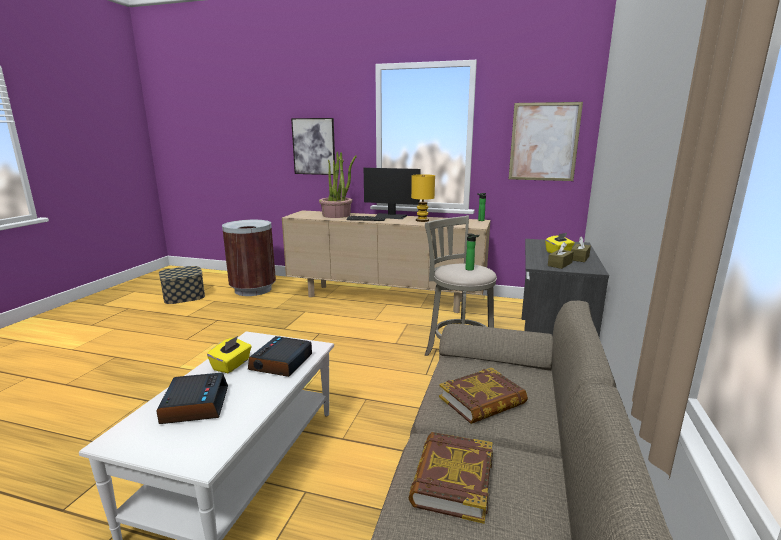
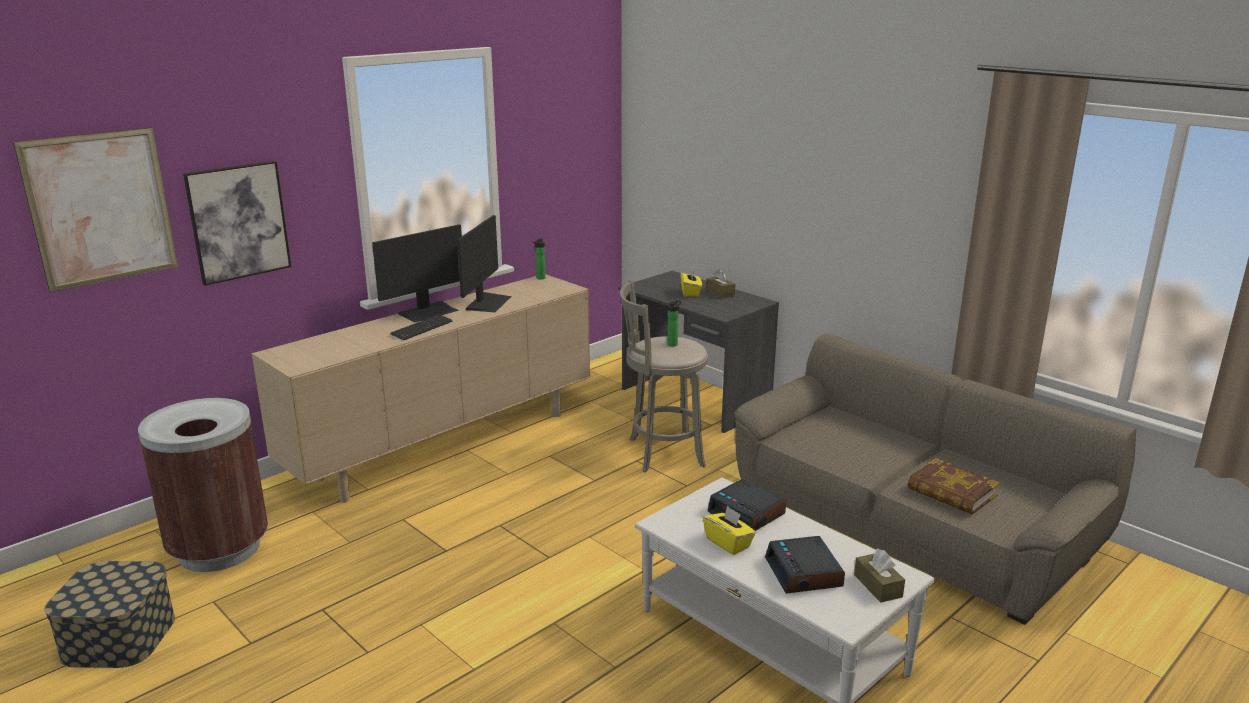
camera: 60 degrees left, 5 degrees up
alarm clock [156,373,228,424] -> alarm clock turned 120 degrees counterclockwise [765,536,845,594]
potted plant [319,152,357,218] -> none
yellow table lamp [411,174,435,222] -> monitor [457,215,512,313]
book [439,368,528,424] -> none
picture [509,102,583,181] -> picture moved to [13,127,178,292]
brown tissue box [548,242,574,269] -> brown tissue box moved to [854,549,905,603]

